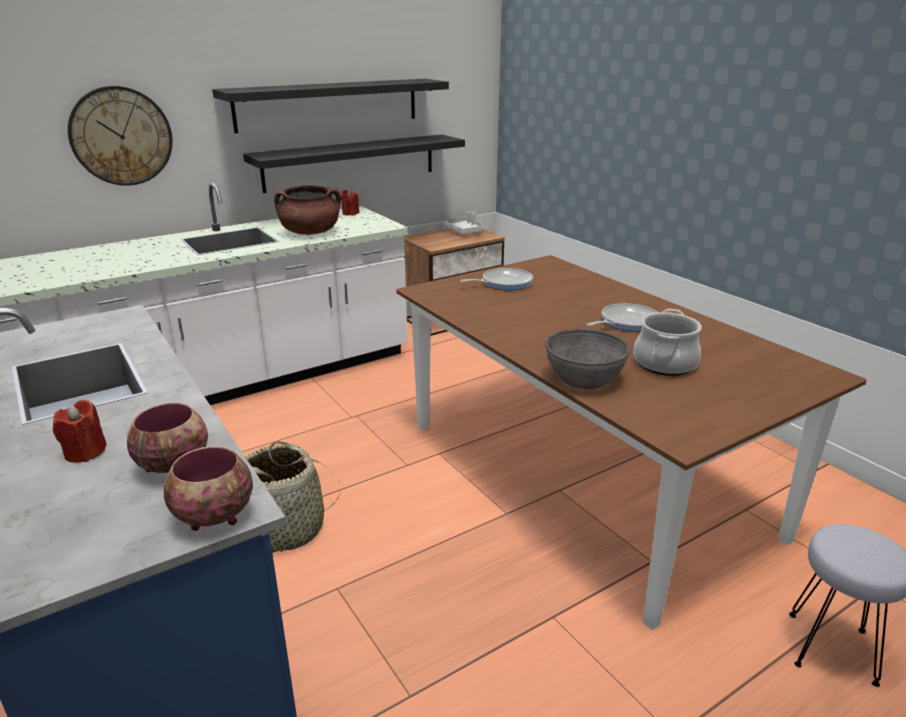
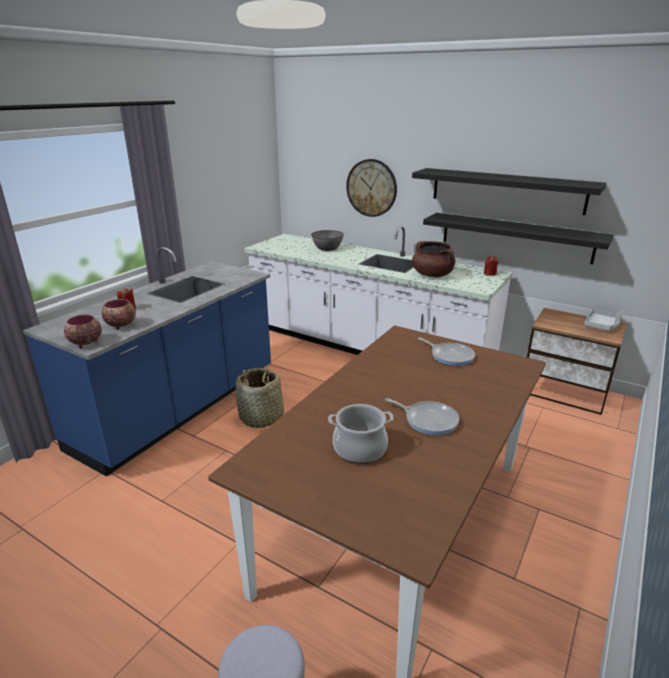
camera: 65 degrees right, 0 degrees up
grey bowl [545,328,630,389] -> grey bowl moved to [311,230,344,251]

